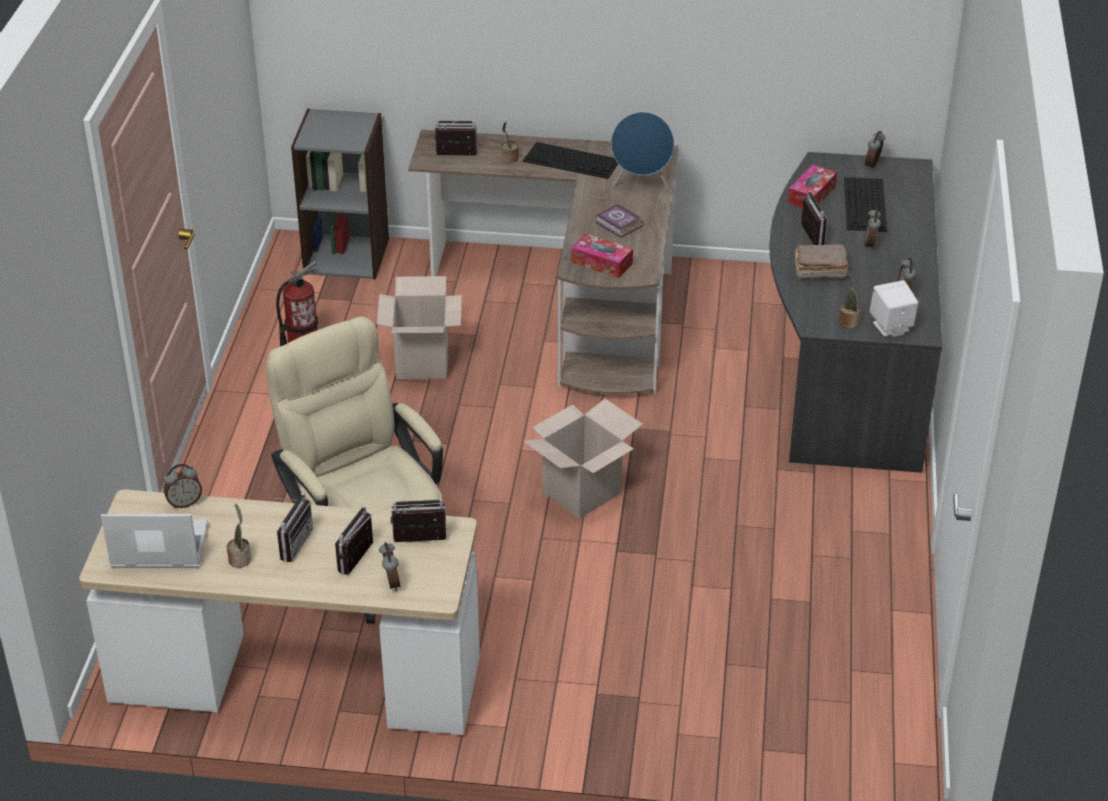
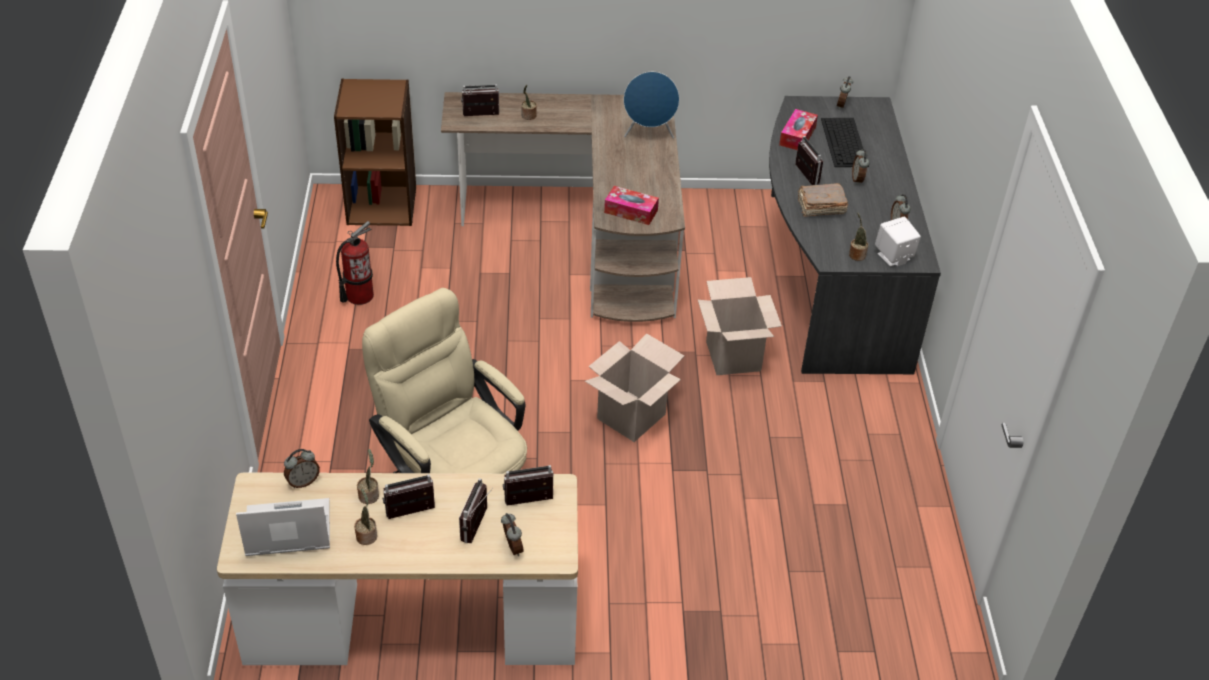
camera: 10 degrees left, 5 degrees up
radio [270,493,313,562] -> radio turned 120 degrees counterclockwise [383,474,435,519]
grey bookcase [291,108,389,279] -> brown bookcase [334,79,416,226]
cardboard box [377,276,462,379] -> cardboard box moved to [698,277,782,375]
keyboard [523,142,618,179] -> none
book [596,204,643,238] -> none
none -> potted plant [357,449,379,504]

